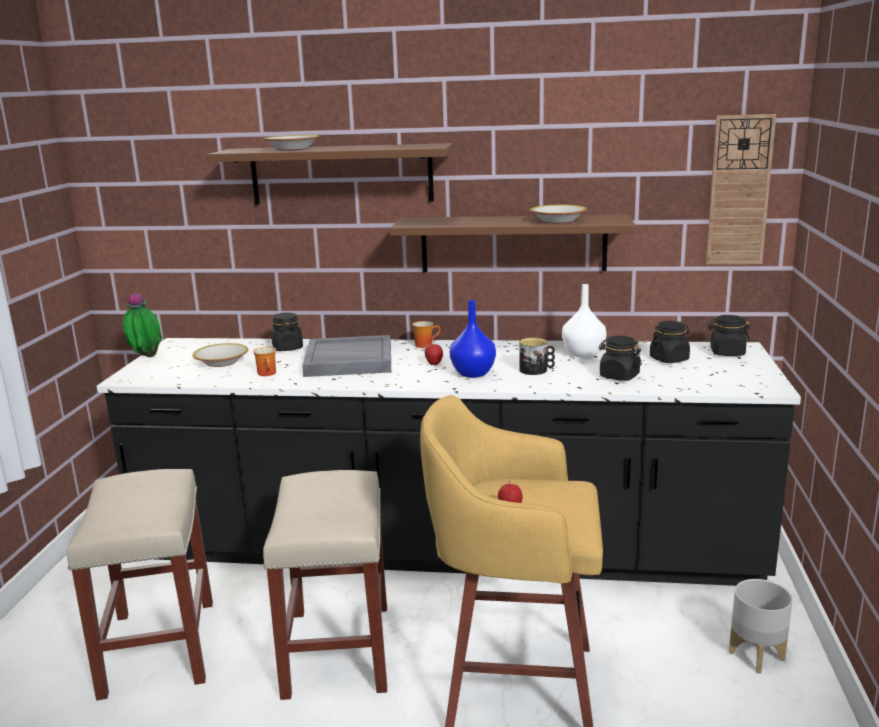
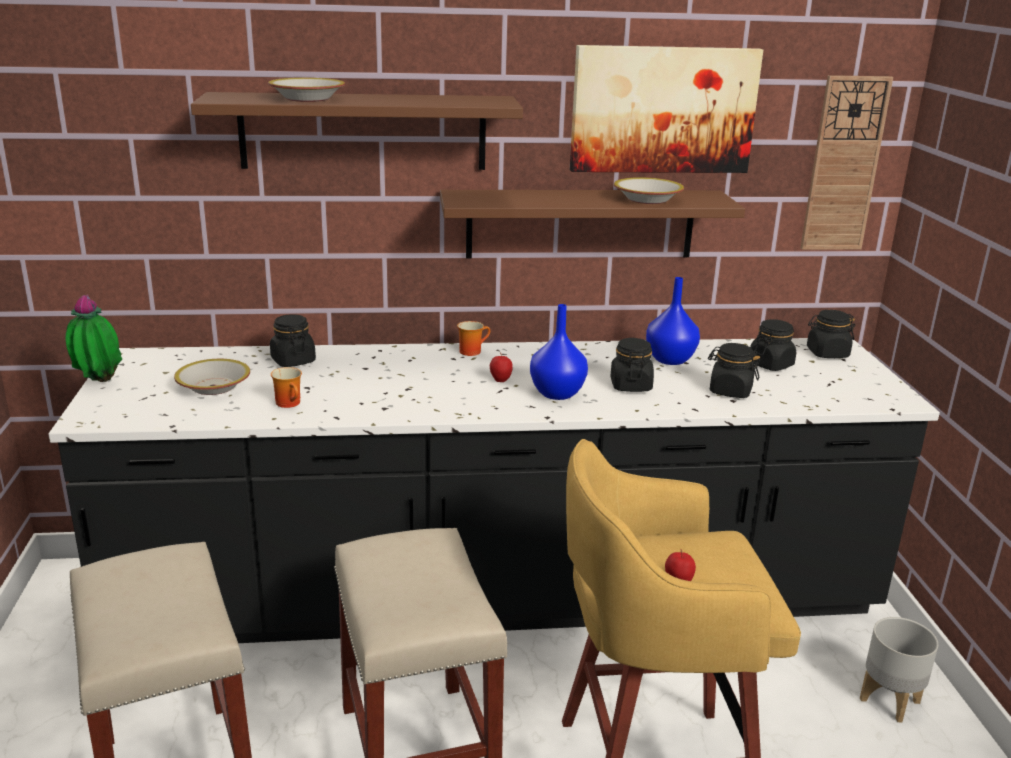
camera: 15 degrees left, 5 degrees up
grey tray [302,335,391,377] -> none
mug [519,338,555,375] -> black jar [611,338,654,392]
white vase [562,284,607,358] -> blue vase [646,277,700,365]
none -> picture [570,45,763,173]

